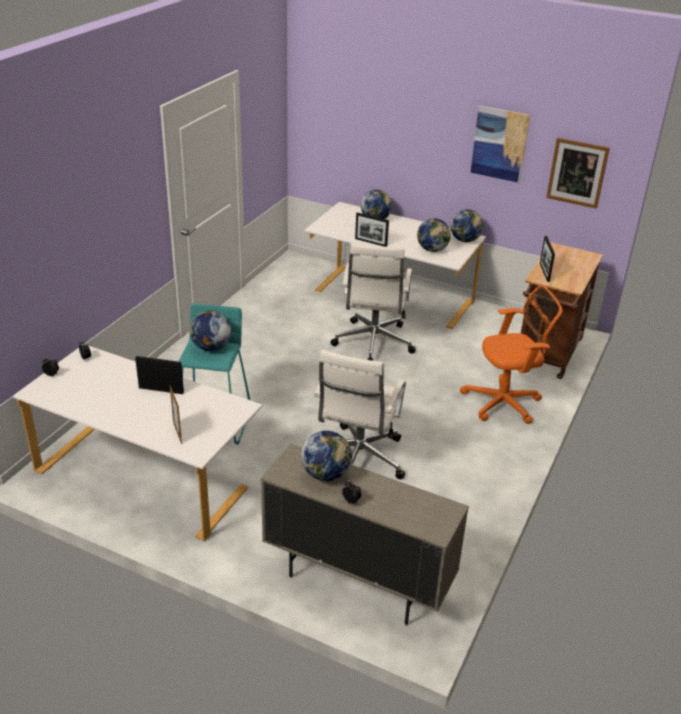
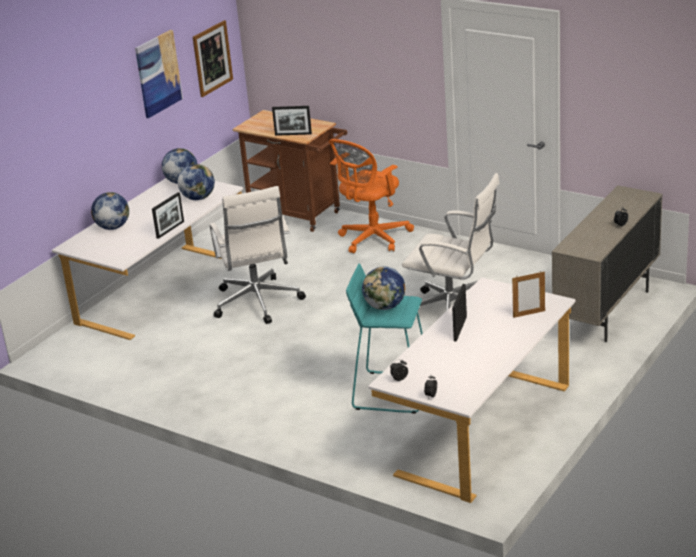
camera: 80 degrees left, 5 degrees down
globe [301,431,352,481] -> none
white office chair [330,243,415,361] -> white office chair turned 60 degrees clockwise [210,186,306,324]
orange office chair [460,285,562,424] -> orange office chair turned 135 degrees counterclockwise [328,139,414,253]

